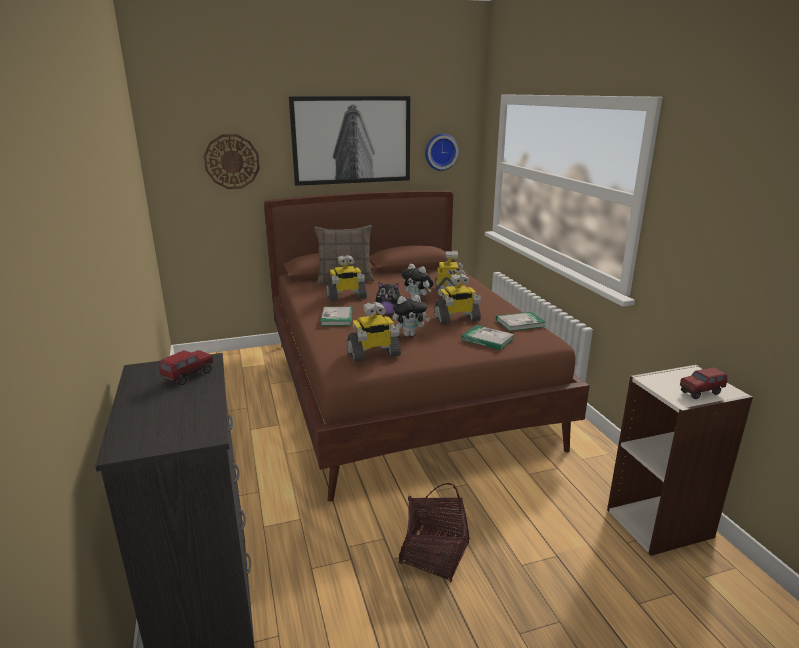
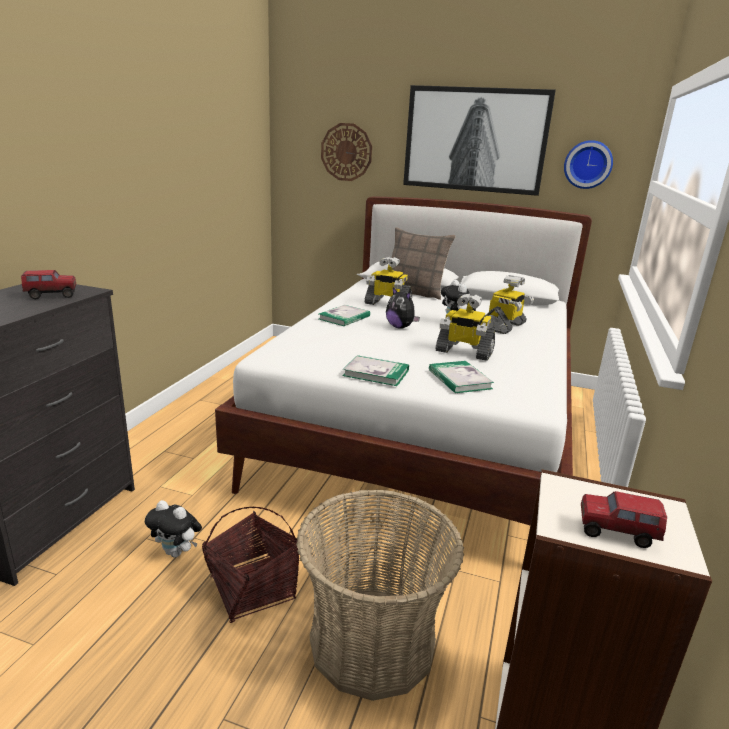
camera: 35 degrees right, 0 degrees up
brown bed [264,190,590,502] -> white bed [215,196,592,525]
toy robot [347,302,401,362] -> none
plush toy [393,295,430,336] -> plush toy moved to [145,500,202,557]
book [496,312,546,331] -> book moved to [343,355,409,386]
none -> basket [296,489,464,701]

